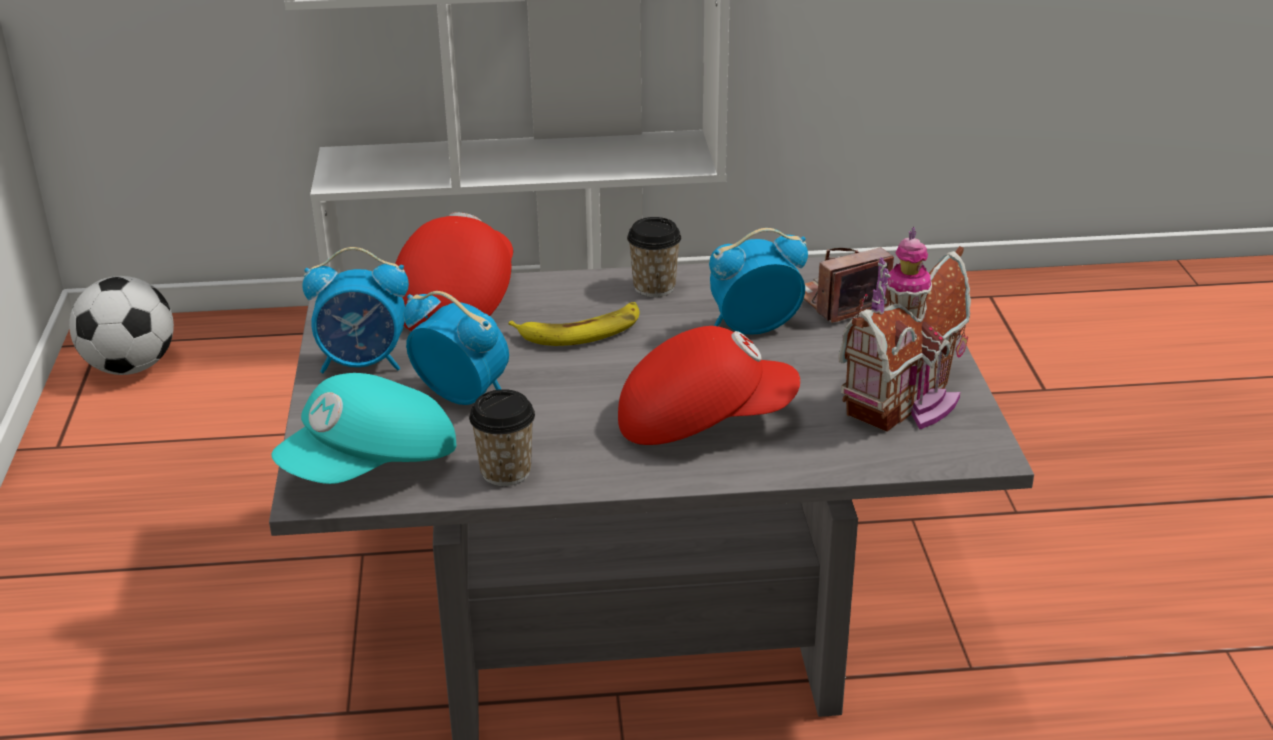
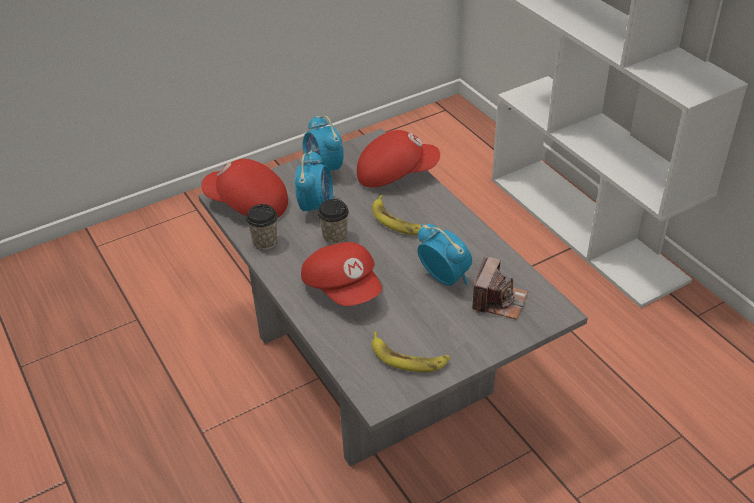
camera: 65 degrees right, 10 degrees up
football [69,276,174,375] -> none
turquoise cap [271,373,456,484] -> red cap [201,159,288,218]
cup [627,217,681,297] -> cup moved to [318,199,349,245]
camera [803,247,894,323] -> camera turned 75 degrees clockwise [472,256,528,320]
toy house [839,227,971,432] -> banana [372,332,450,372]

